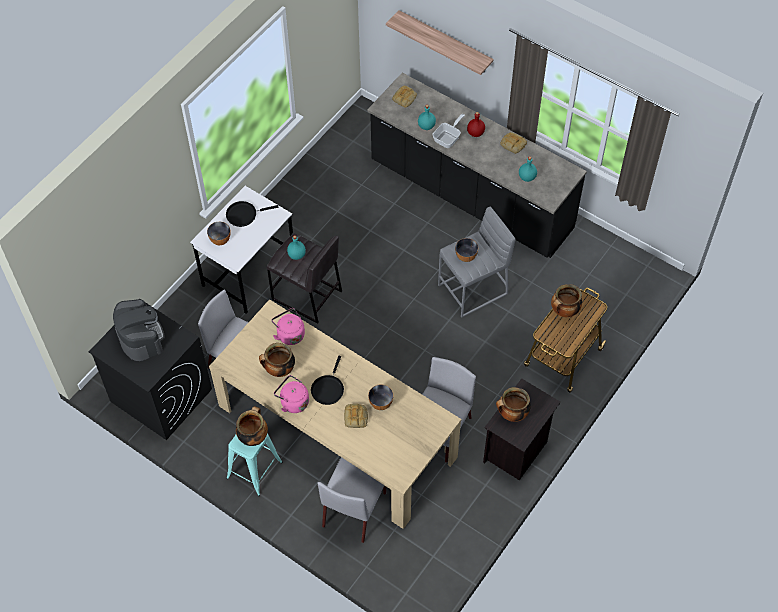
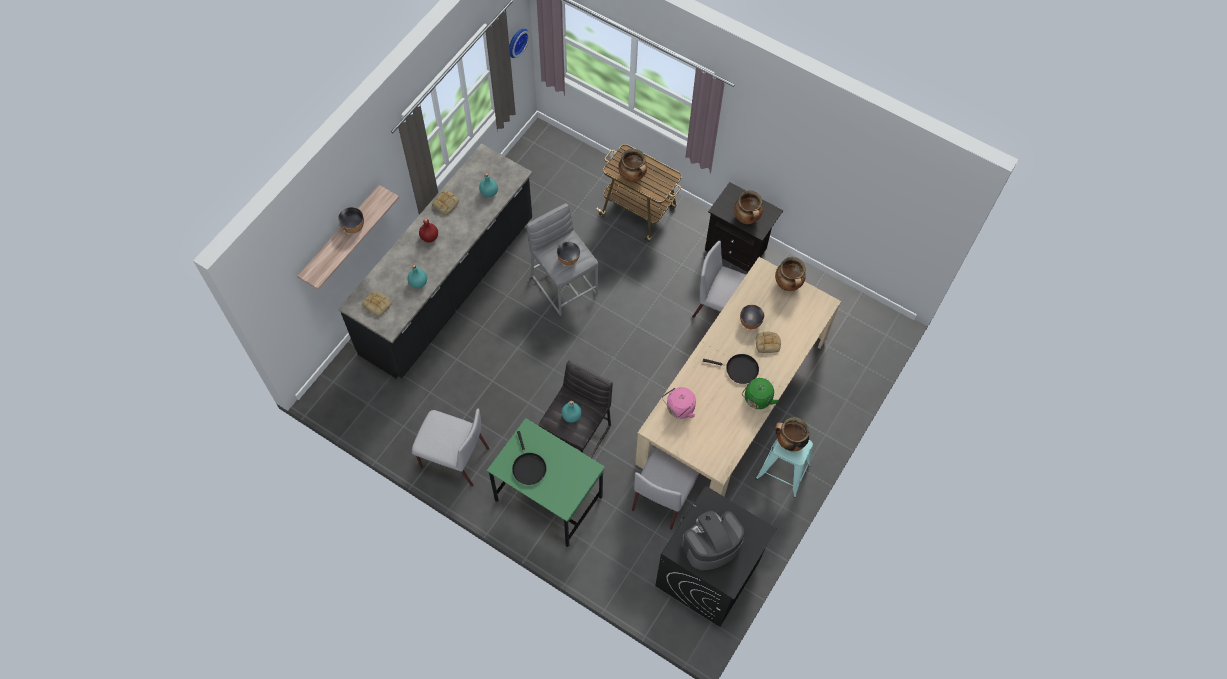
camera: 95 degrees left, 5 degrees up
white desk [190,186,293,314] -> green desk [487,418,605,547]
bowl [207,222,230,245] -> bowl moved to [338,207,364,234]
cooking pot [259,343,295,377] -> cooking pot moved to [775,257,806,291]
pink kettle [274,375,309,413] -> green kettle [742,378,779,409]
grey chair [318,457,386,543] -> grey chair moved to [412,408,490,486]
frying pan [432,114,465,148] -> none
none -> wall clock [509,28,530,58]

